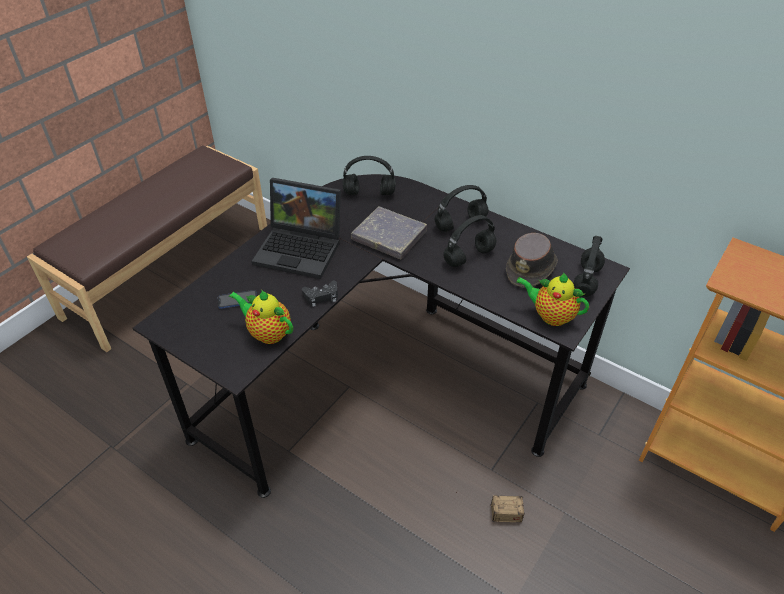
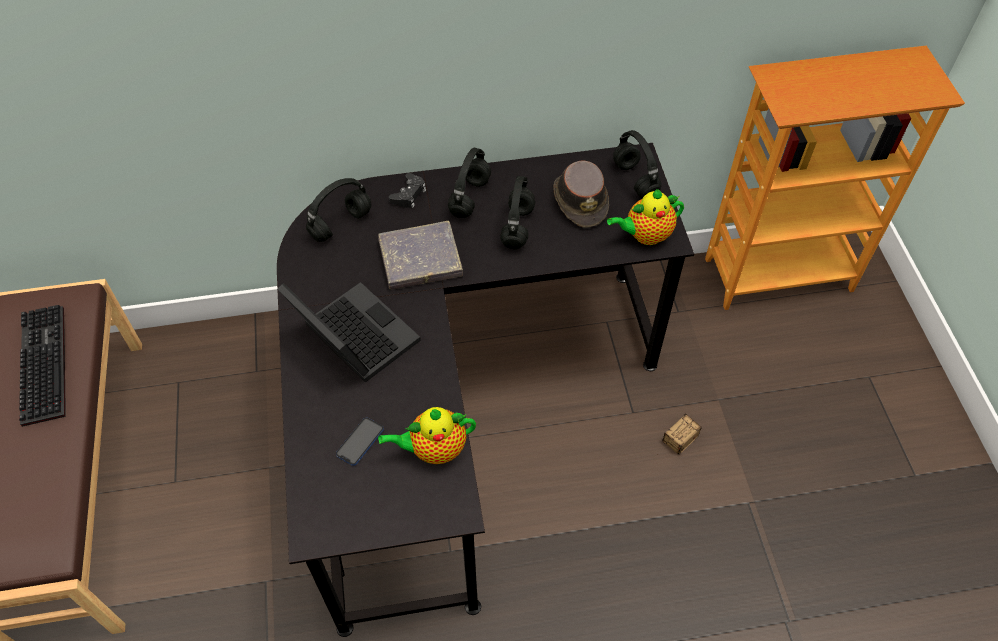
camera: 45 degrees left, 10 degrees up
laptop [252,178,341,279] -> laptop turned 105 degrees counterclockwise [277,282,421,382]
black game controller [302,281,338,307] -> black game controller moved to [389,173,426,208]
none -> keyboard [19,305,66,427]

